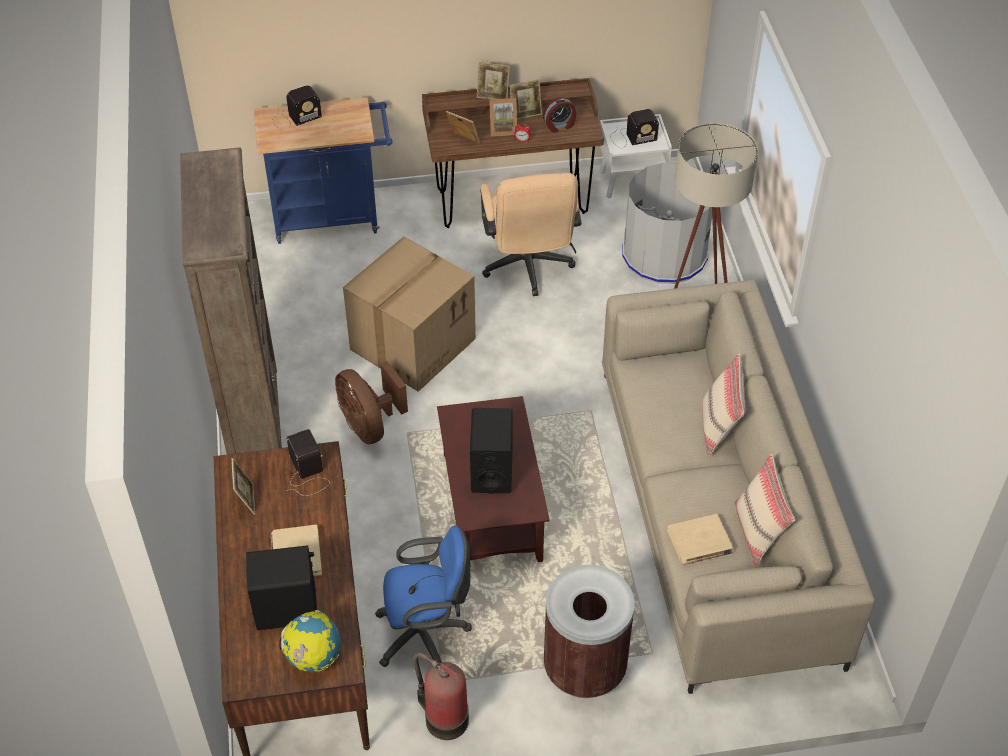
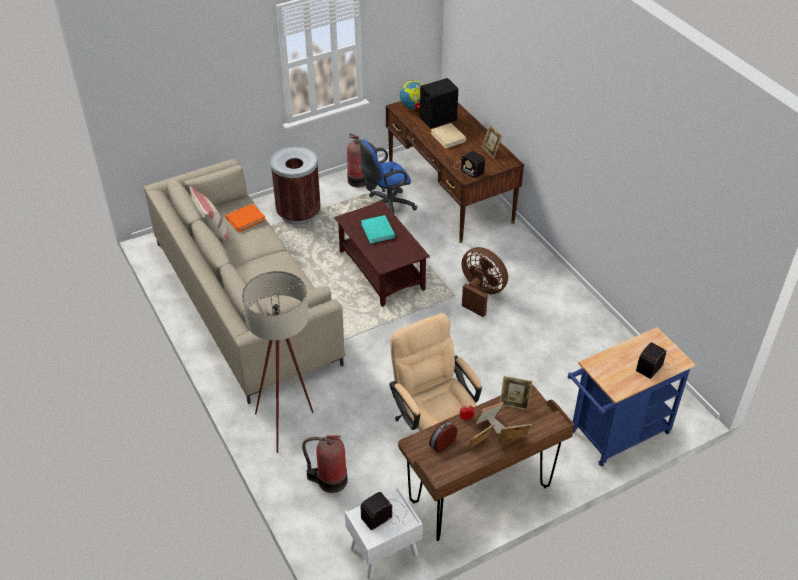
camera: 160 degrees right, 5 degrees down
brown bookcase [180,148,282,455] -> none
cardboard box [343,237,476,392] -> none
black speaker [470,408,513,494] -> turquoise book [361,215,395,243]
grey trash can [622,163,712,284] -> fire extinguisher [302,435,348,493]
beige book [667,514,733,565] -> orange book [226,204,266,232]
beige pillow [702,353,746,458] -> none

